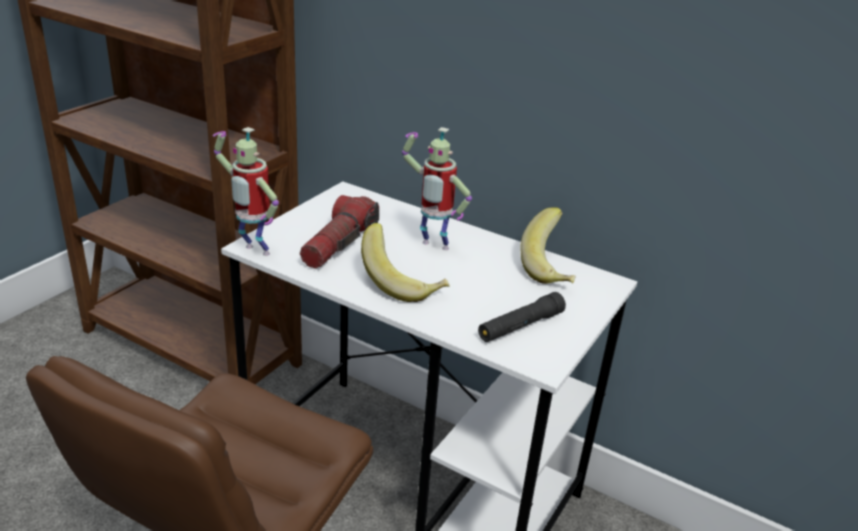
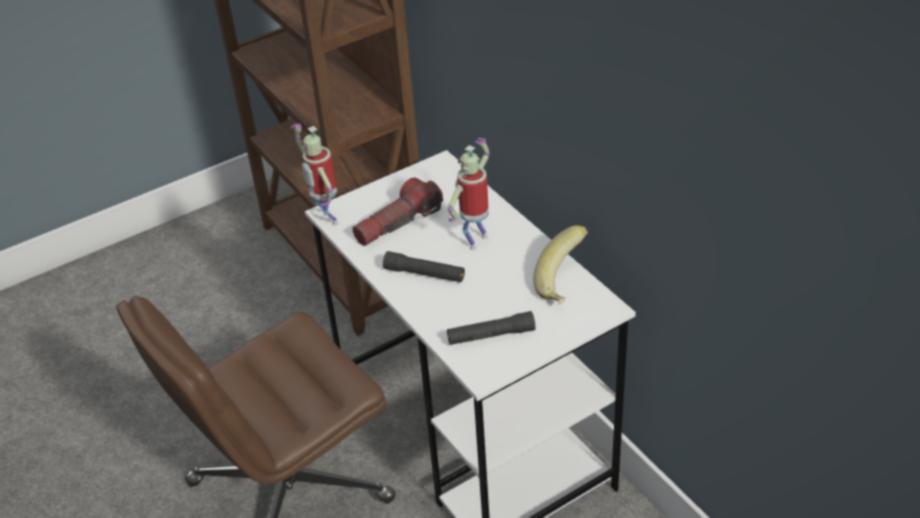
camera: 30 degrees right, 10 degrees up
banana [361,223,450,302] -> black flashlight [383,251,465,282]
toy robot [402,127,472,250] -> toy robot turned 75 degrees clockwise [448,138,490,250]

